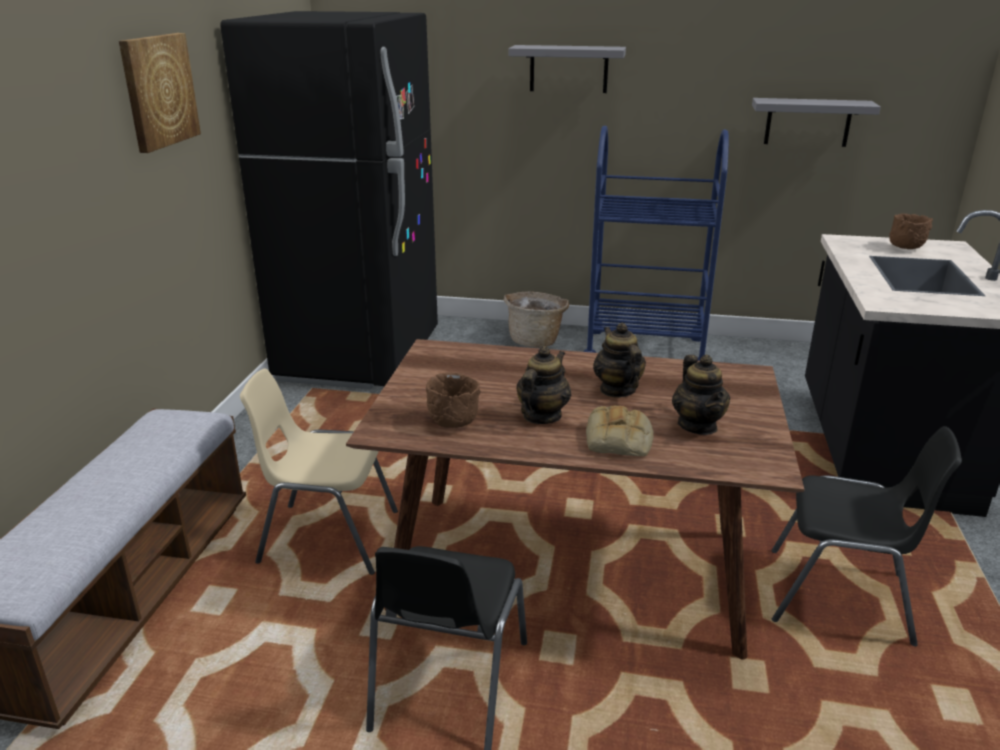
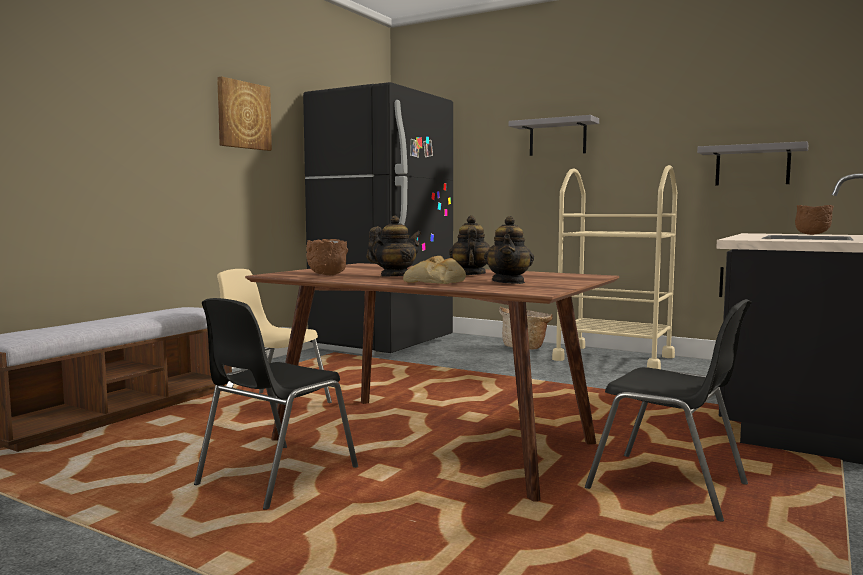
camera: 20 degrees right, 20 degrees down
blue cart [583,126,729,361] -> beige cart [552,165,677,369]

